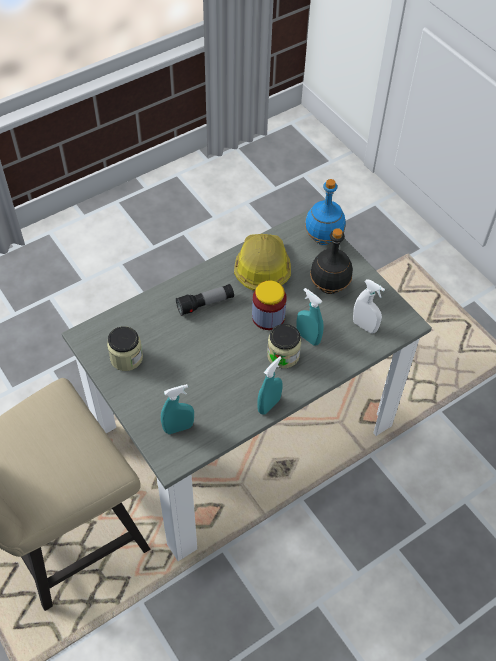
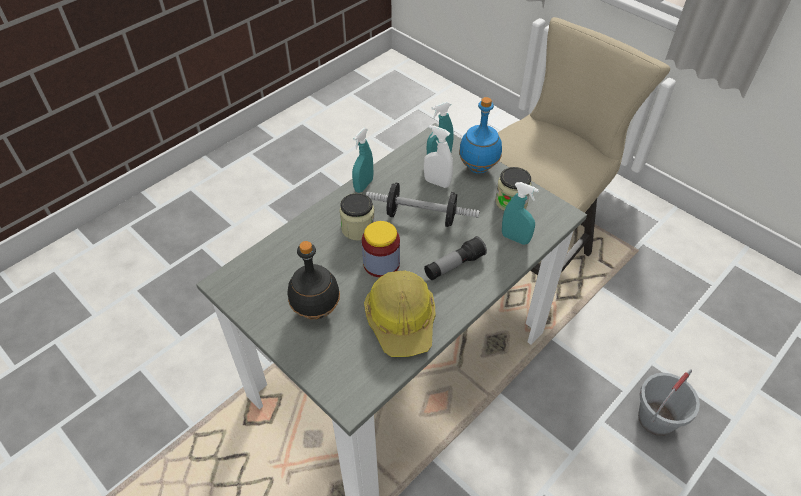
camera: 170 degrees right, 5 degrees down
turquoise spray bottle [297,288,324,346] -> turquoise spray bottle moved to [502,182,539,245]
blue bottle [305,179,346,245] -> blue bottle moved to [459,97,502,174]
white spray bottle [353,279,385,334] -> white spray bottle moved to [424,125,453,188]
none -> dumbbell [366,183,480,227]
none -> grey bucket [638,369,700,436]

